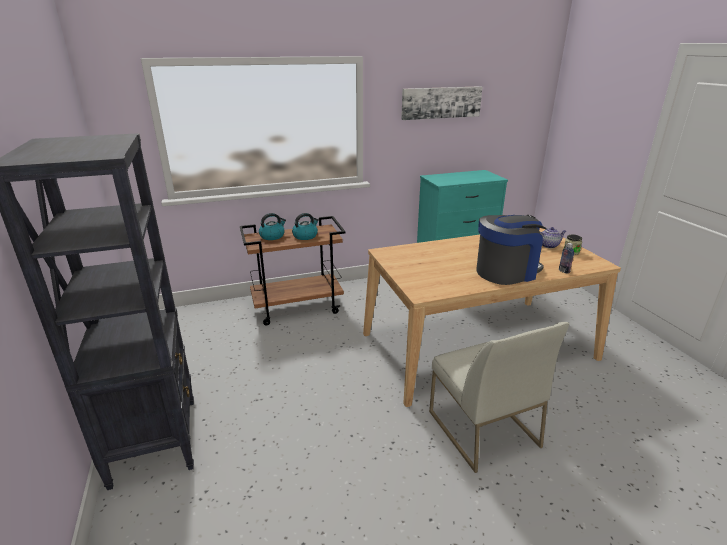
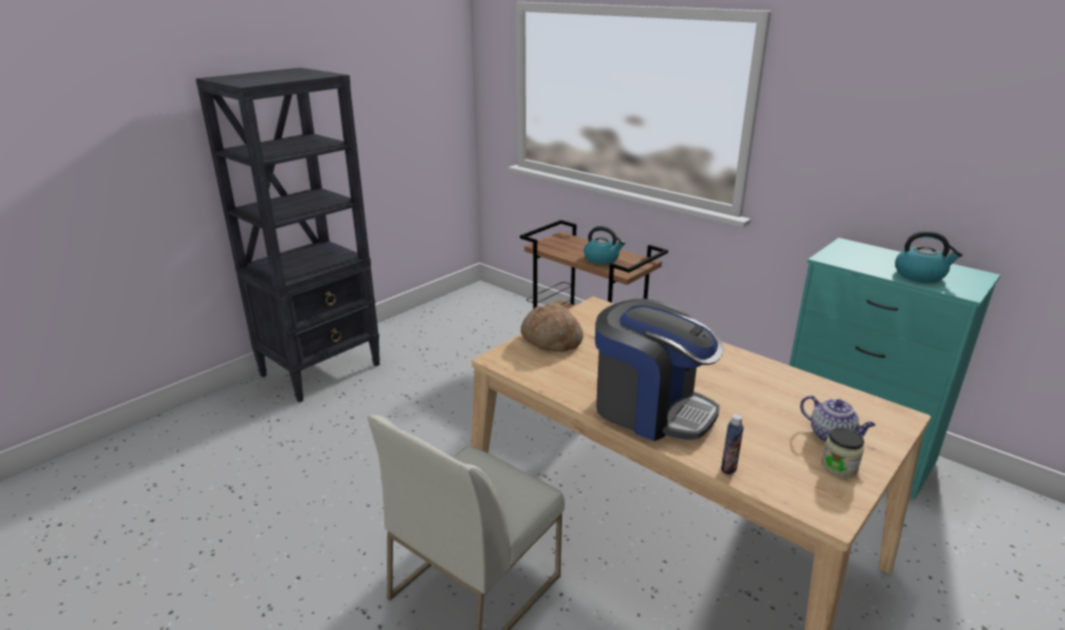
camera: 60 degrees right, 0 degrees up
kettle [259,213,286,240] -> kettle moved to [895,231,963,283]
picture [401,86,483,120] -> none
none -> bread [521,304,583,352]

